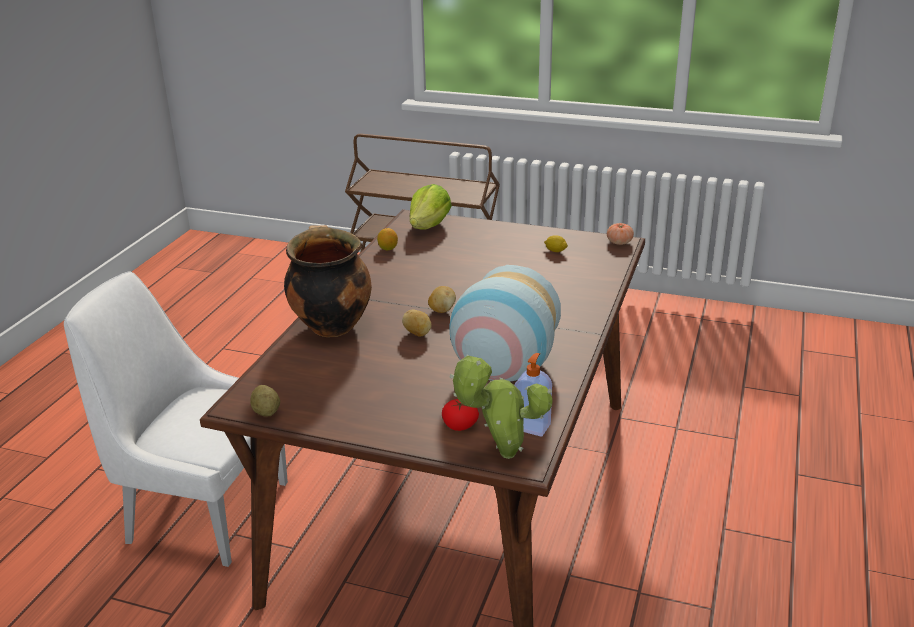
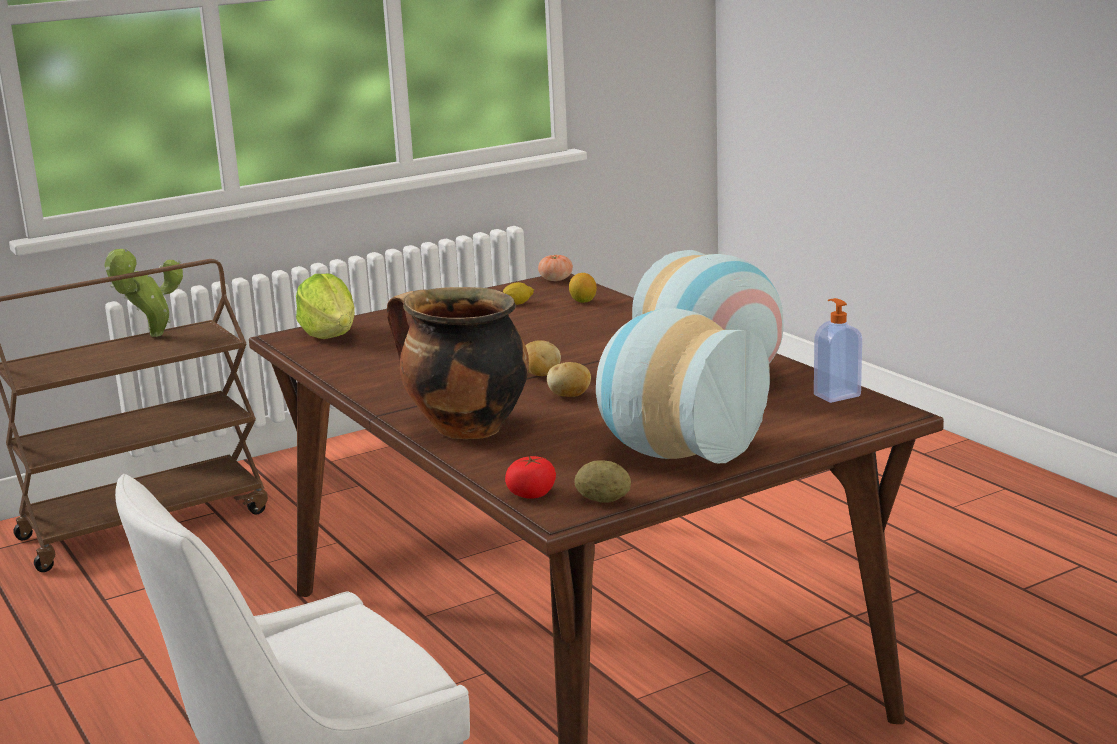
camera: 50 degrees left, 10 degrees down
lemon [377,228,398,250] -> lemon moved to [569,273,597,303]
tomato [442,399,479,431] -> tomato moved to [505,456,556,499]
potted plant [450,355,552,459] -> potted plant moved to [104,248,183,337]
none -> vase [596,308,770,464]

